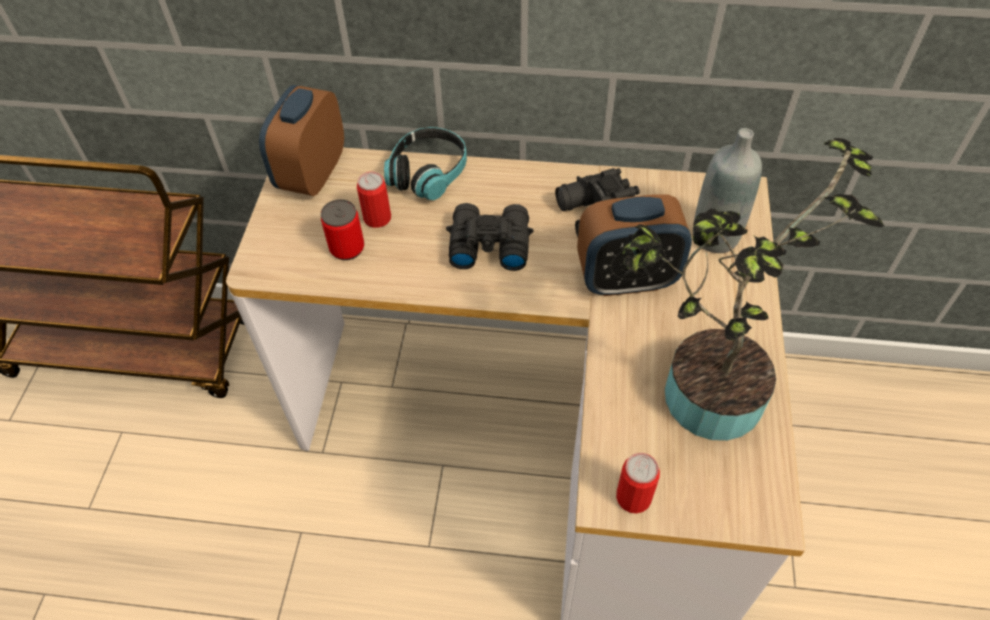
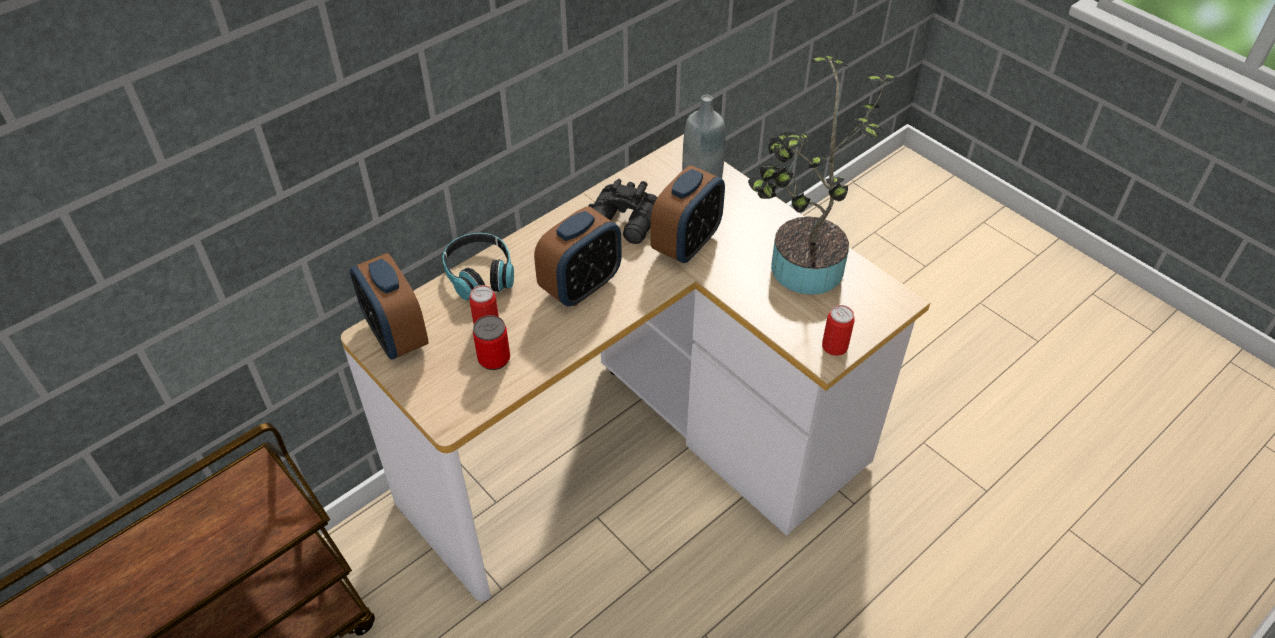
camera: 50 degrees left, 5 degrees down
black binoculars [446,203,534,271] -> alarm clock [534,207,622,306]

